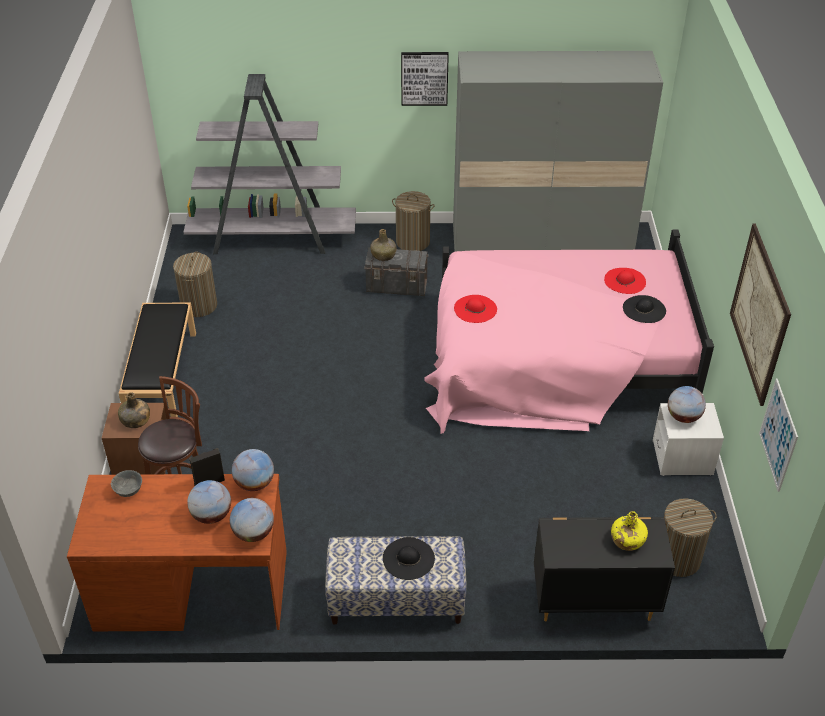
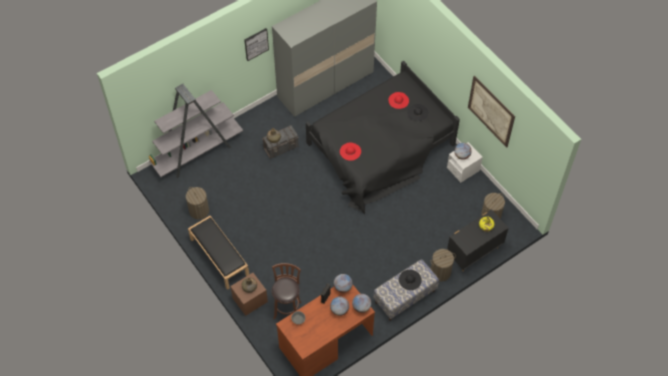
camera: 35 degrees left, 15 degrees up
laundry basket [392,191,435,251] -> laundry basket moved to [430,249,456,281]
pink bed [424,229,714,434] -> black bed [306,61,460,214]
picture [759,379,798,492] -> none

